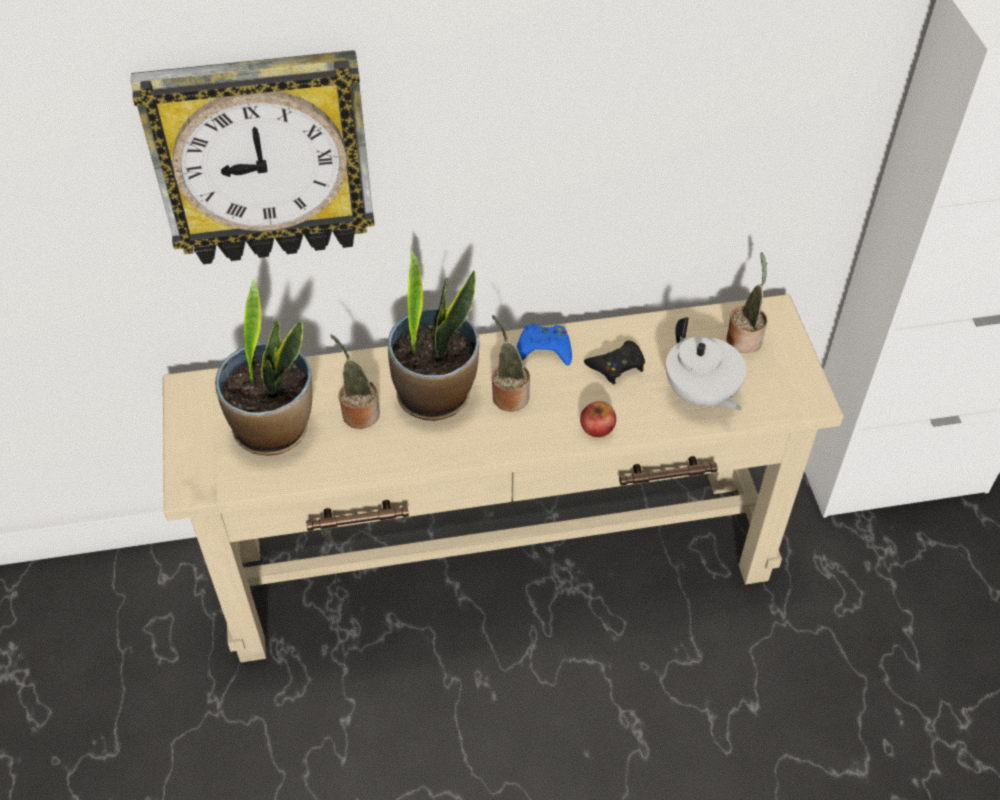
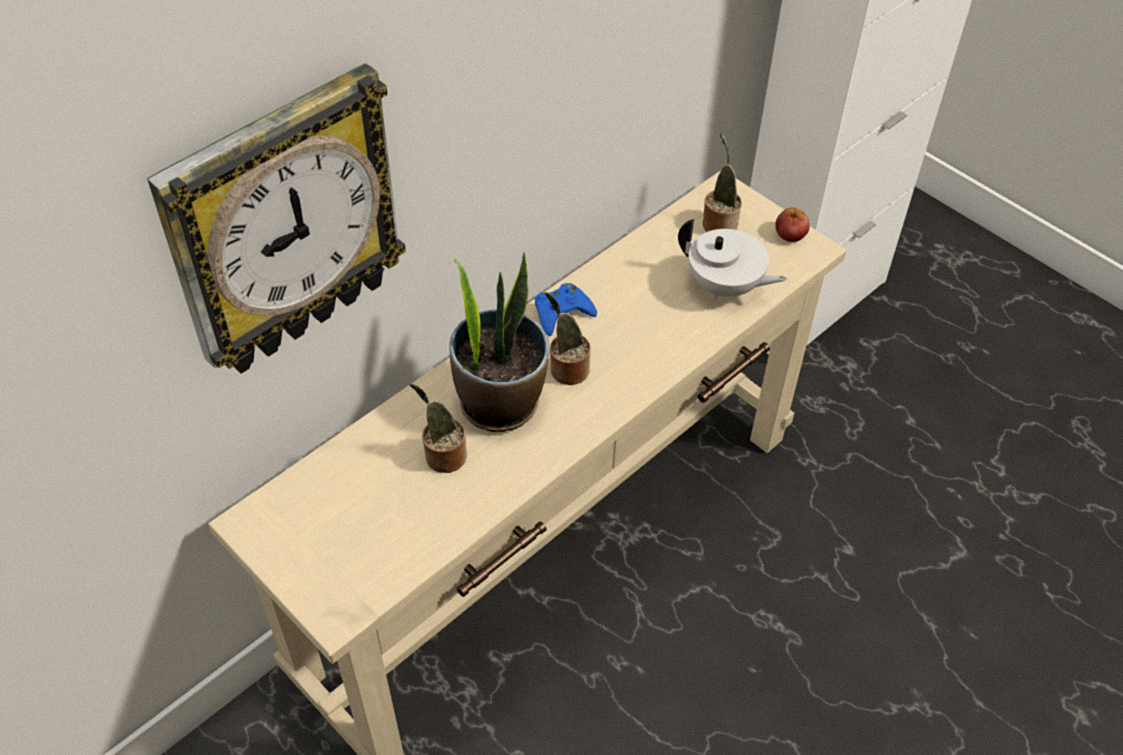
camera: 35 degrees left, 0 degrees up
potted plant [215,279,312,455] -> none
apple [580,401,616,437] -> apple moved to [775,207,810,242]
black game controller [584,340,645,385] -> none

